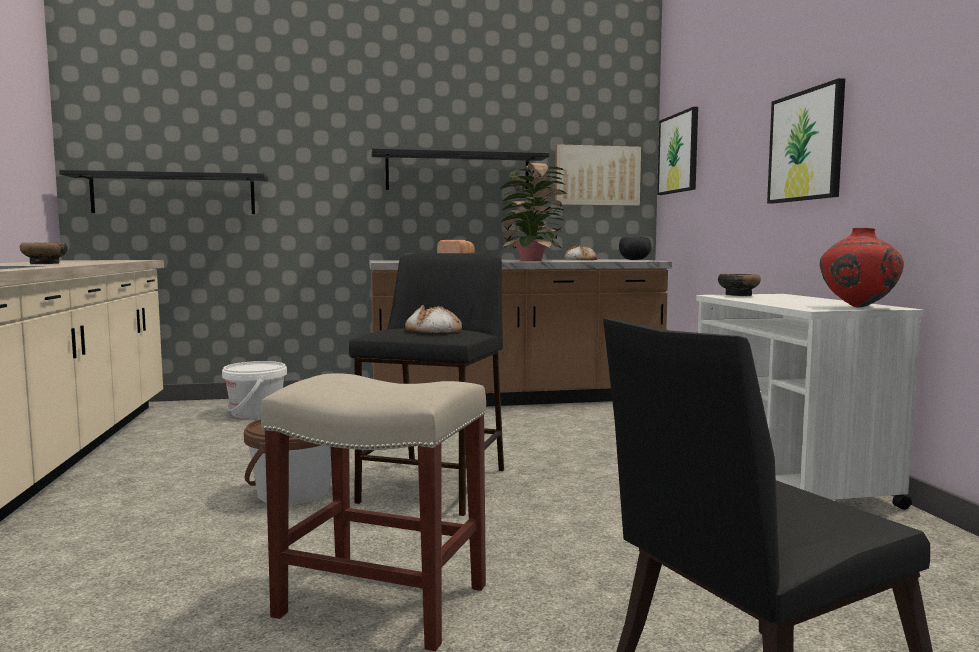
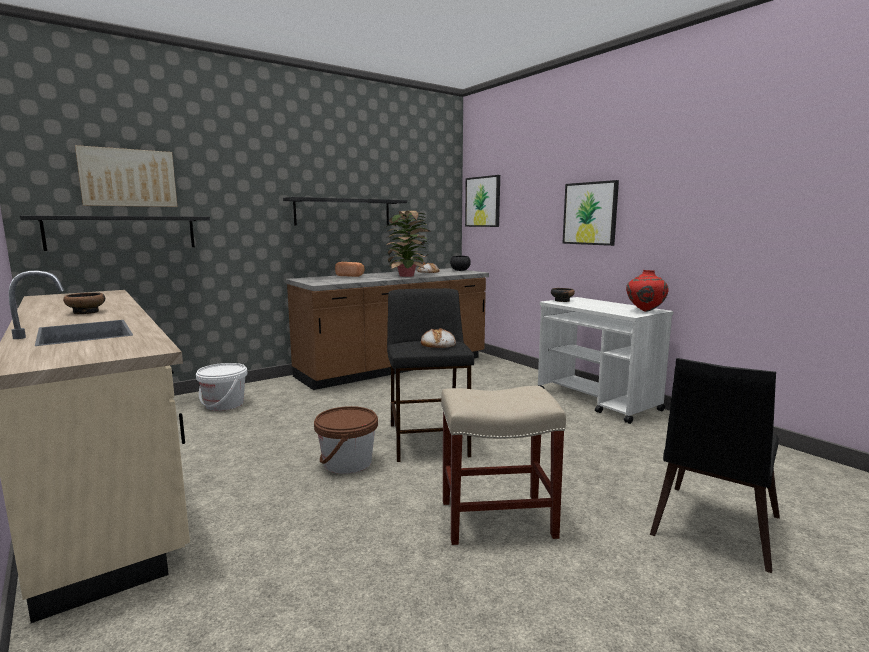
camera: 25 degrees left, 5 degrees up
picture [555,144,641,206] -> picture moved to [75,145,177,207]

